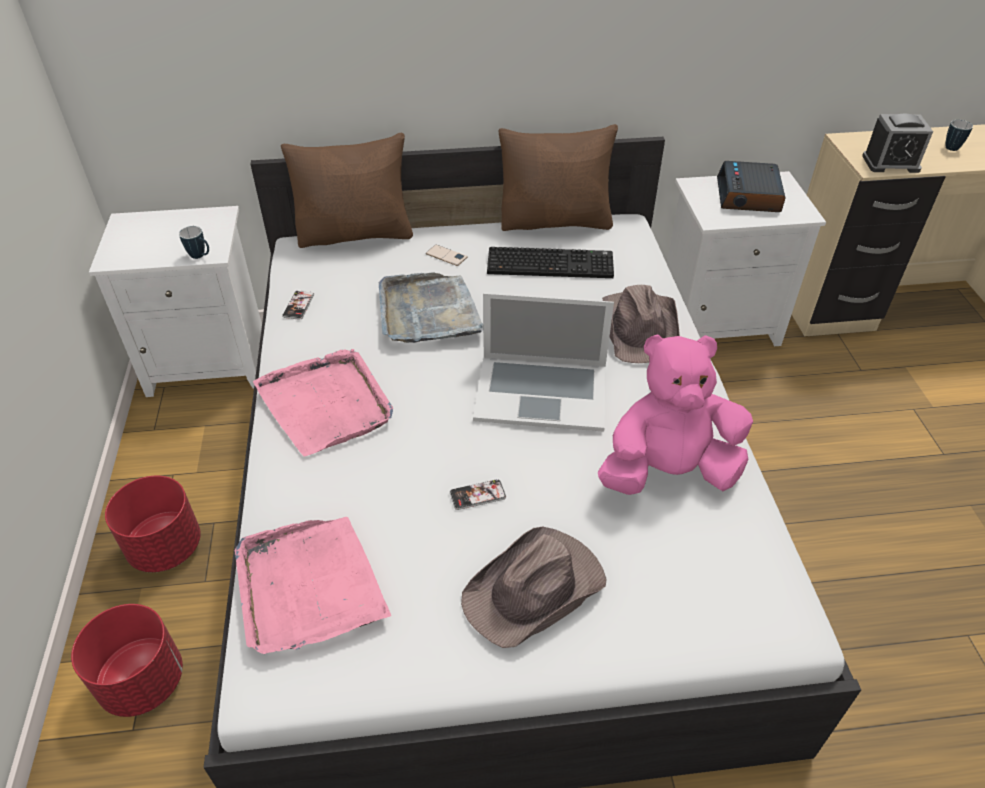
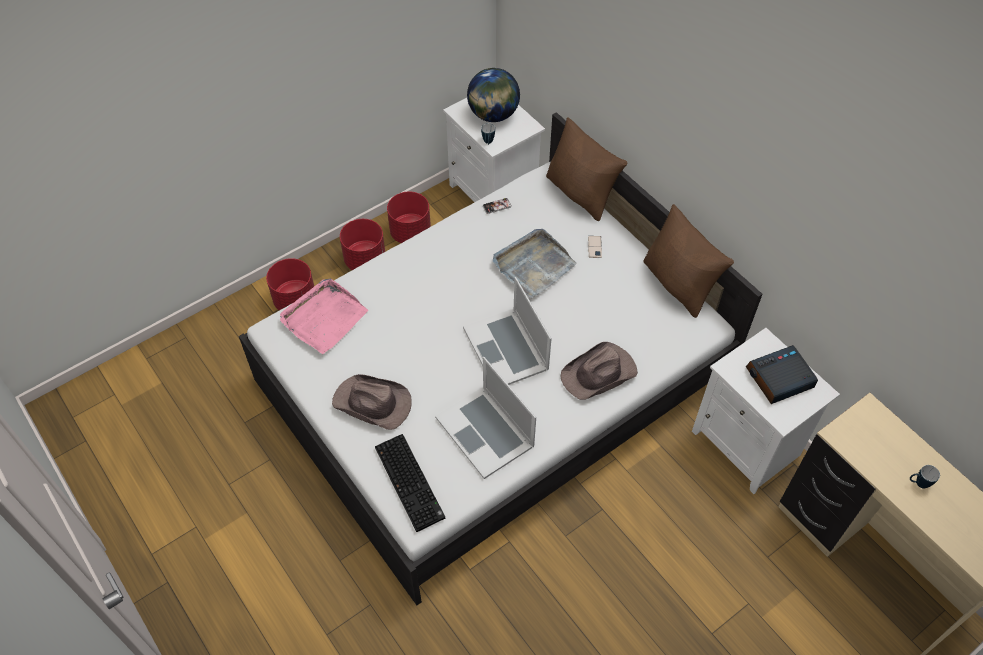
camera: 60 degrees right, 10 degrees up
pink tray [253,349,393,456] -> none
phone [450,479,506,510] -> none
keyboard [487,247,614,278] -> keyboard moved to [375,434,445,532]
pink plush toy [598,334,753,495] -> laptop [435,357,536,479]
alarm clock [862,114,933,173] -> none
none -> red planter [387,191,431,243]
none -> globe [467,68,520,122]

